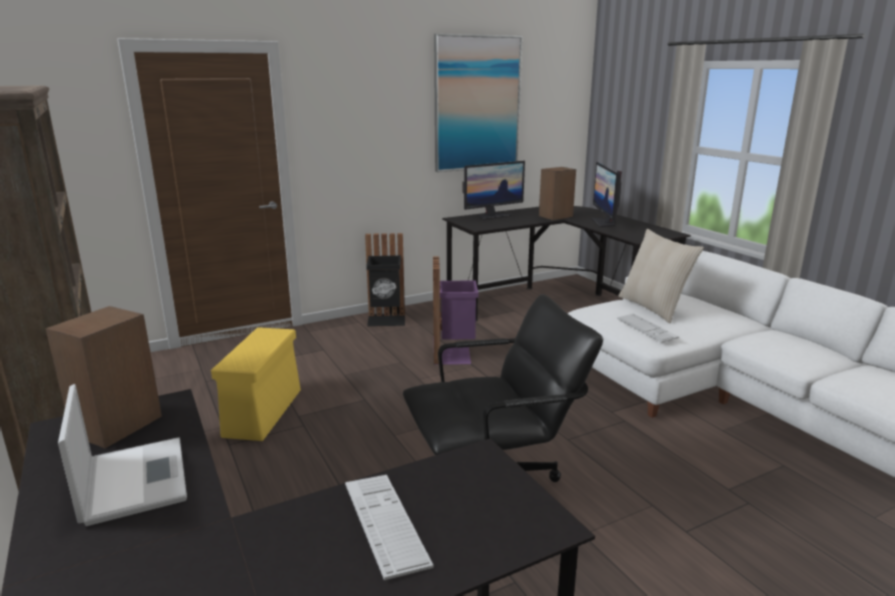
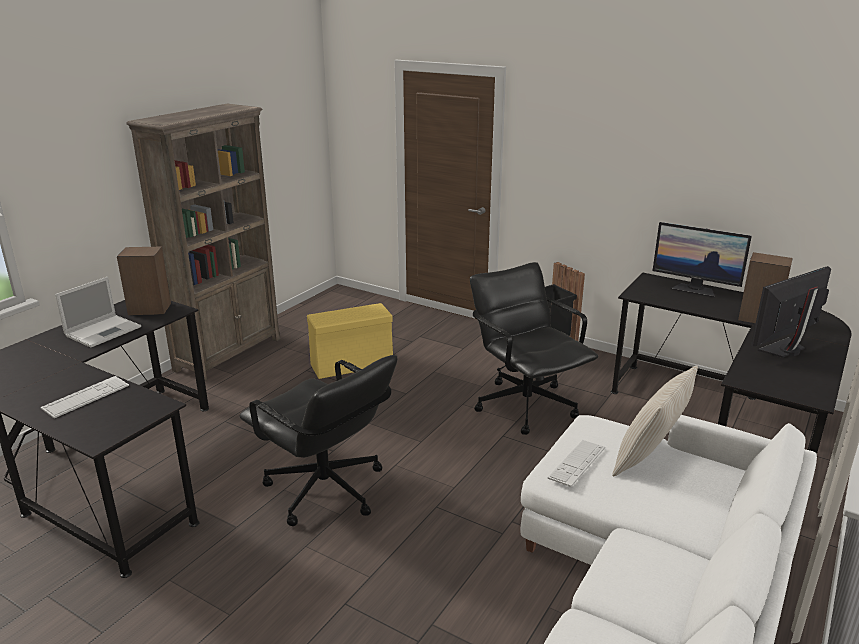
camera: 60 degrees right, 5 degrees up
purple trash can [433,257,478,365] -> black office chair [470,262,598,435]
picture [434,34,522,172] -> none

